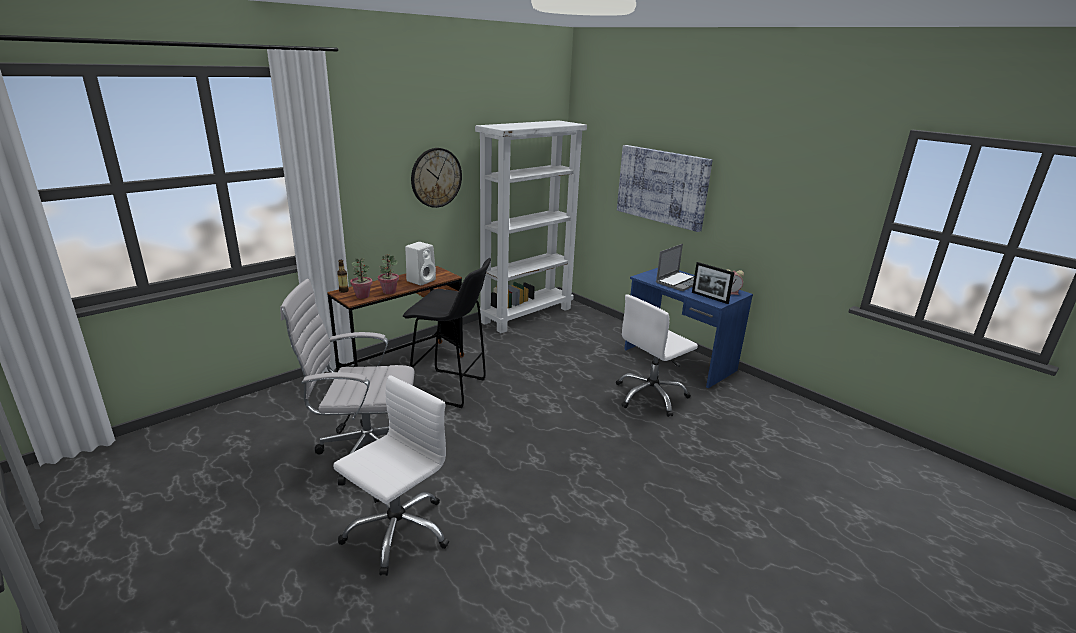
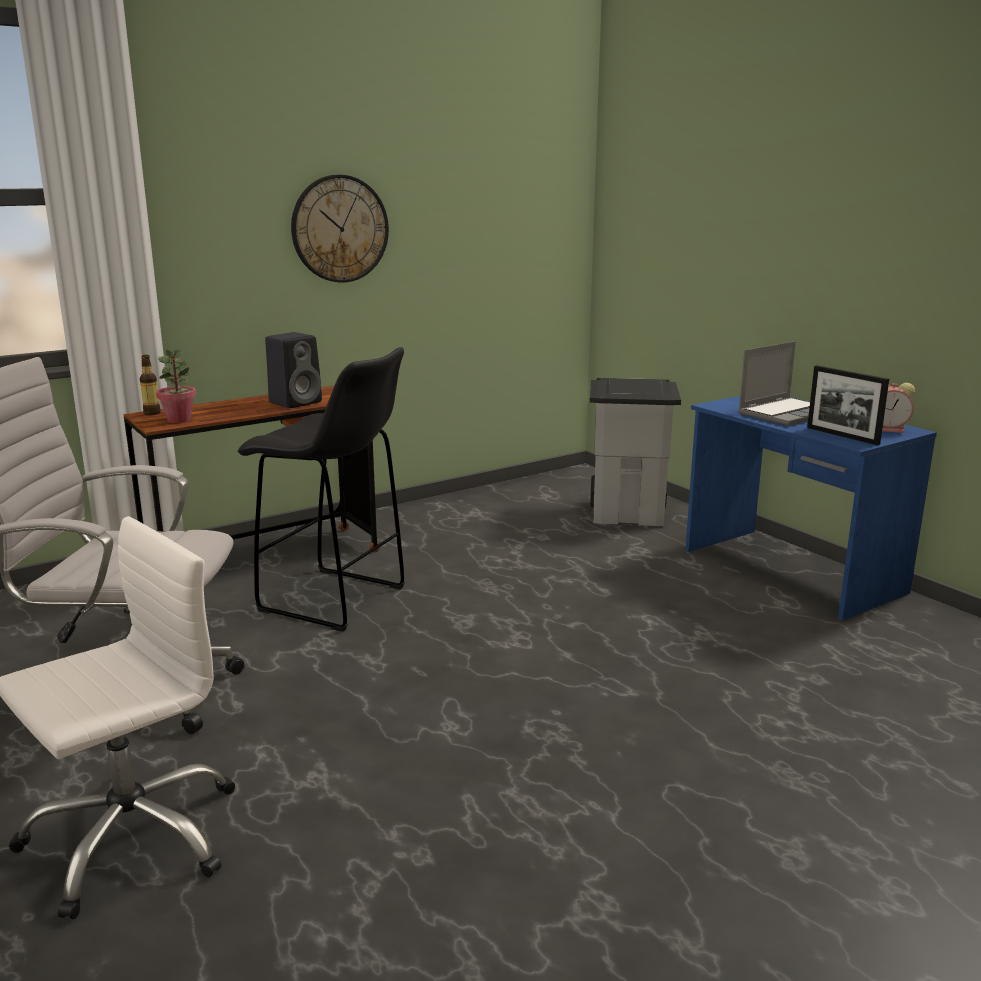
camera: 10 degrees right, 5 degrees down
potted plant [378,254,399,294] -> none
white speaker [405,242,436,285] -> black speaker [265,332,322,408]
white bookcase [475,120,587,333] -> none
white office chair [616,294,698,417] -> none
picture [617,145,713,232] -> none
none -> grey trash can [589,378,681,526]

